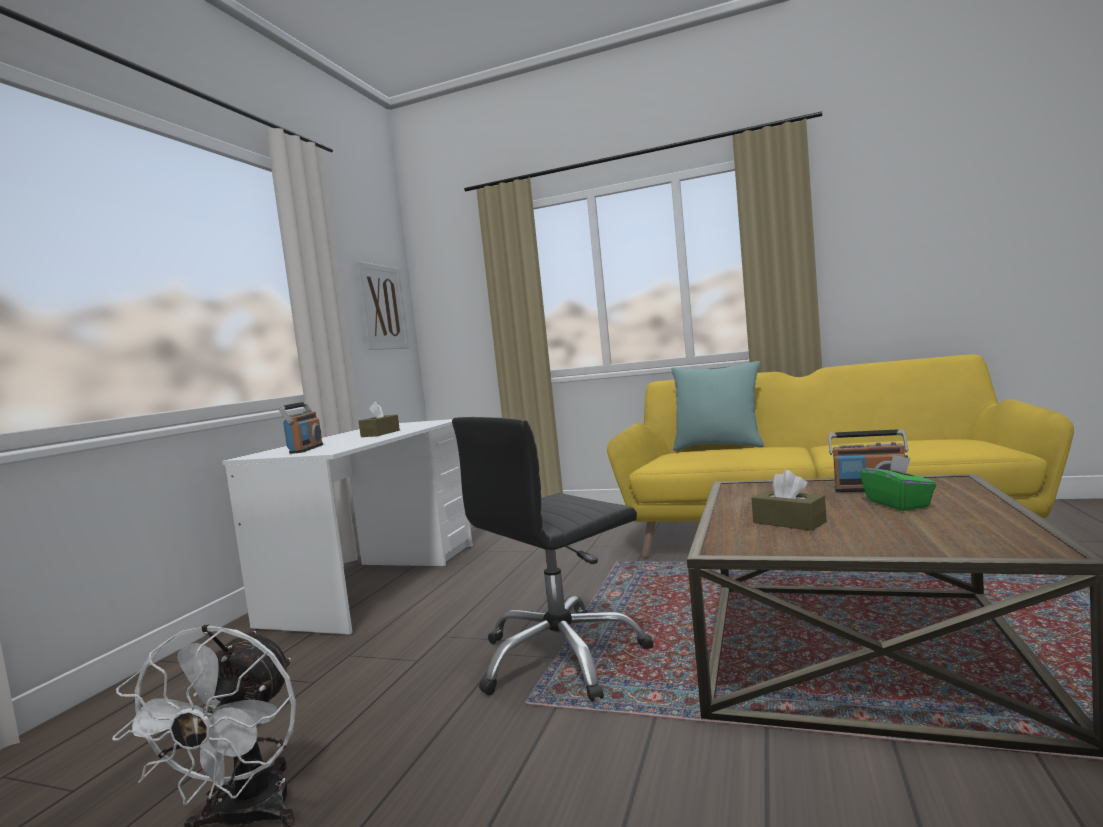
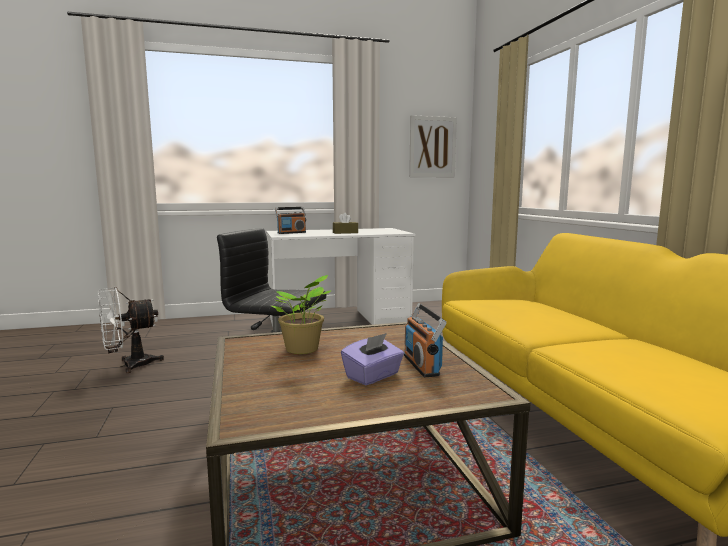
camera: 55 degrees right, 5 degrees up
turquoise pillow [671,361,764,451] -> none
brown tissue box [751,470,827,531] -> potted plant [271,275,331,354]
green tissue box [860,454,937,511] -> purple tissue box [341,333,404,385]

